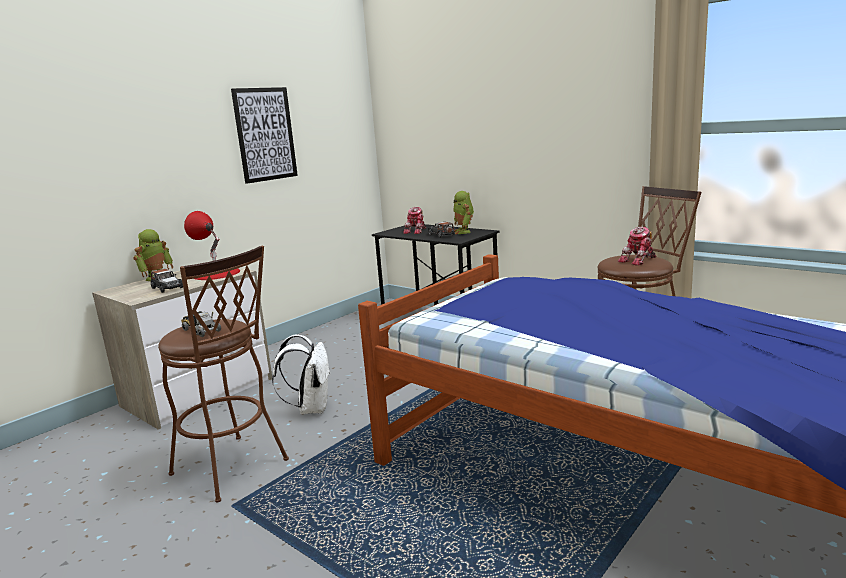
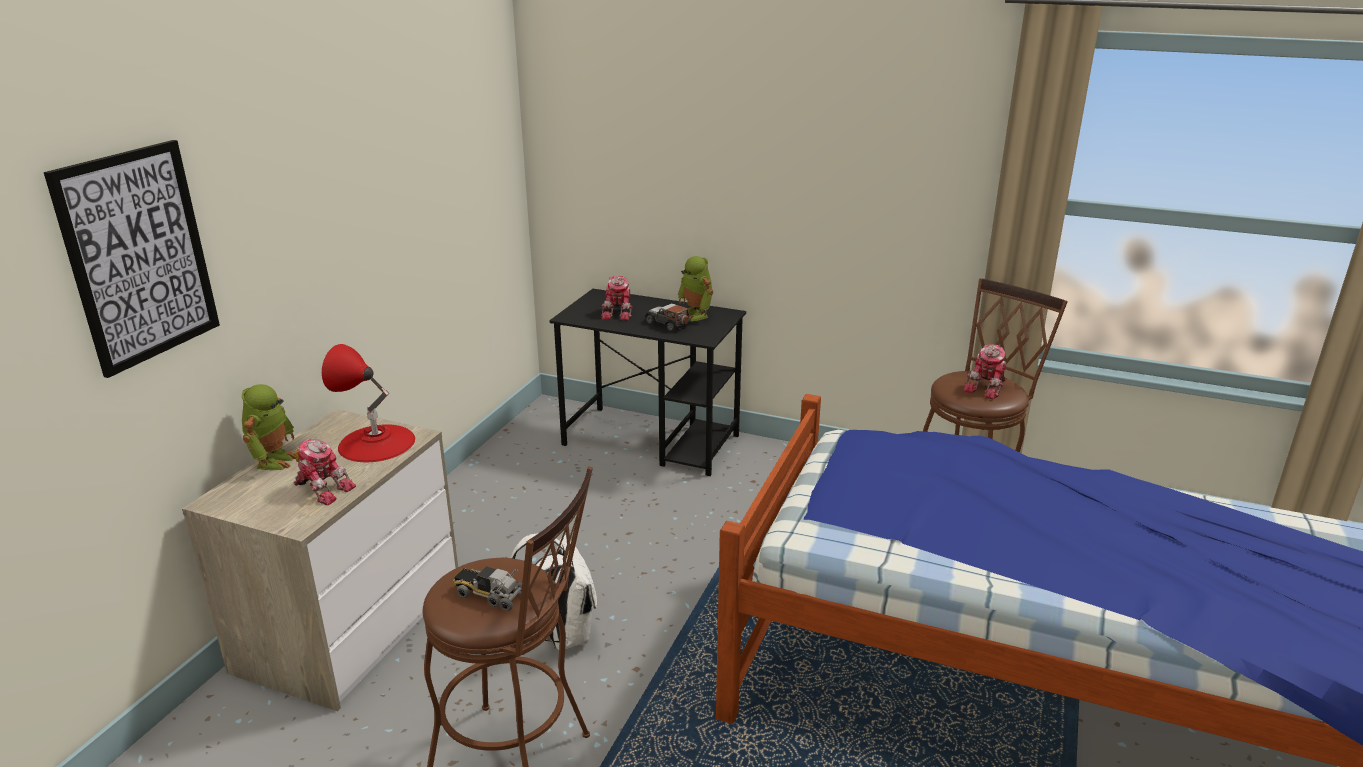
camera: 20 degrees left, 10 degrees up
toy car [151,269,183,293] -> toy robot [294,439,356,505]
picture [231,87,298,184] -> picture moved to [44,140,220,378]

